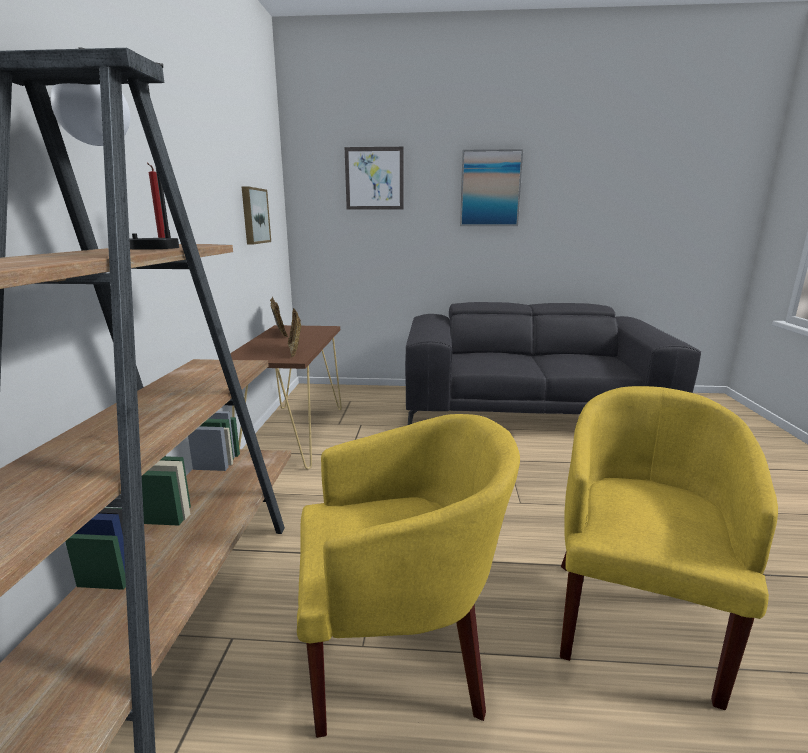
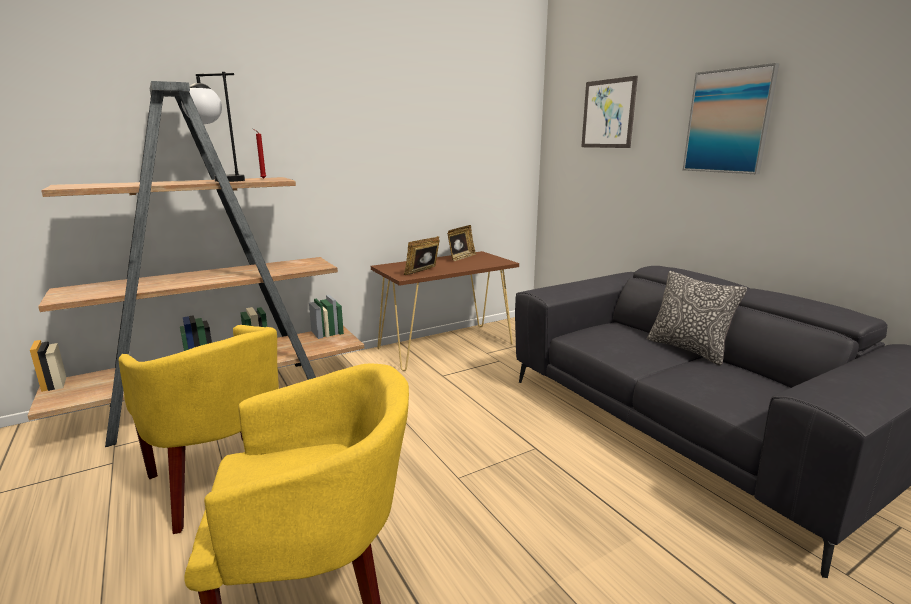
camera: 55 degrees right, 0 degrees up
picture [241,186,271,244] -> none
none -> pillow [647,271,747,365]

